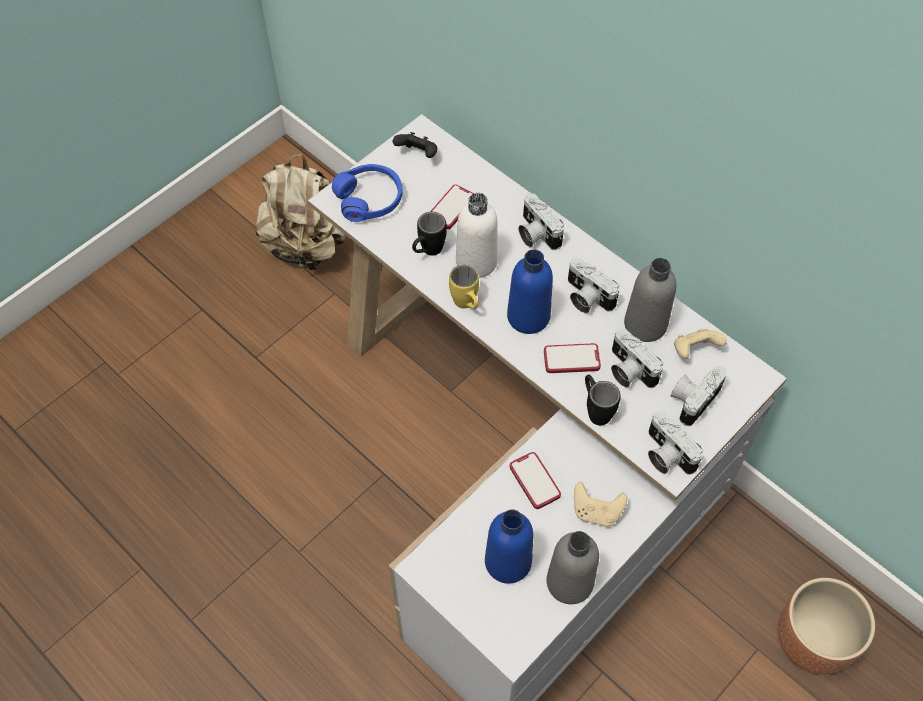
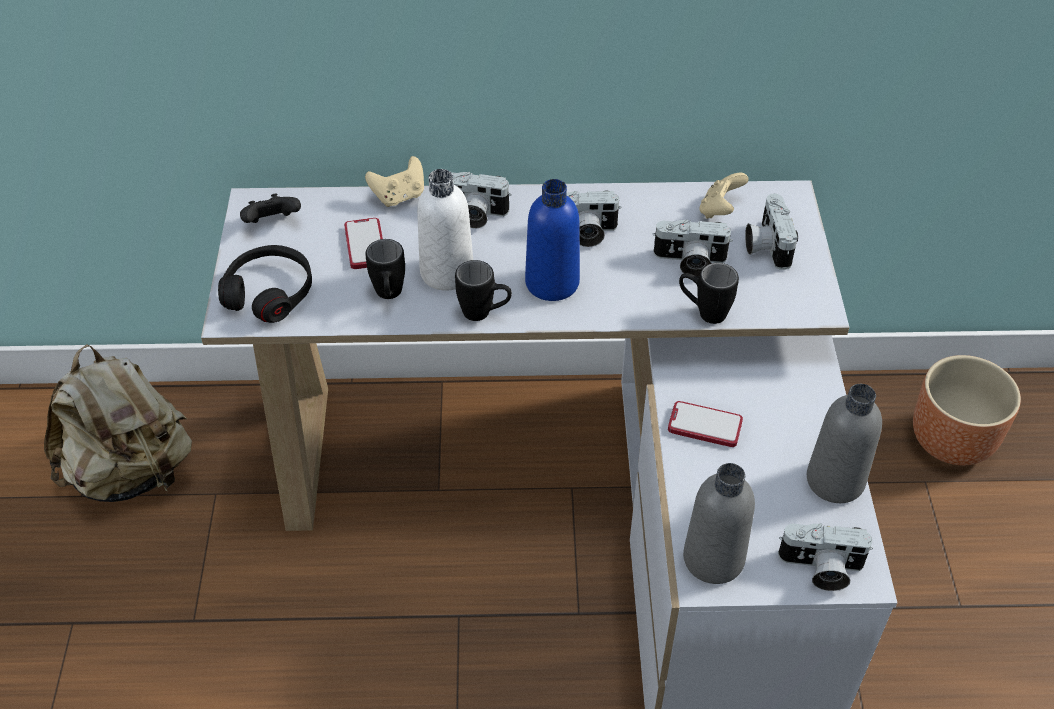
camera: 45 degrees left, 10 degrees down
blue headphones [332,164,403,222] -> black headphones [218,245,312,323]
yellow mug [449,264,479,309] -> black mug [455,260,512,321]
blue bottle [485,509,533,584] -> none
phone [544,343,601,373] -> none
beige game controller [574,482,628,527] -> beige game controller moved to [365,156,424,207]
grey bottle [624,258,677,342] -> grey bottle moved to [683,463,755,584]
camera [648,411,703,475] -> camera moved to [778,523,873,591]

